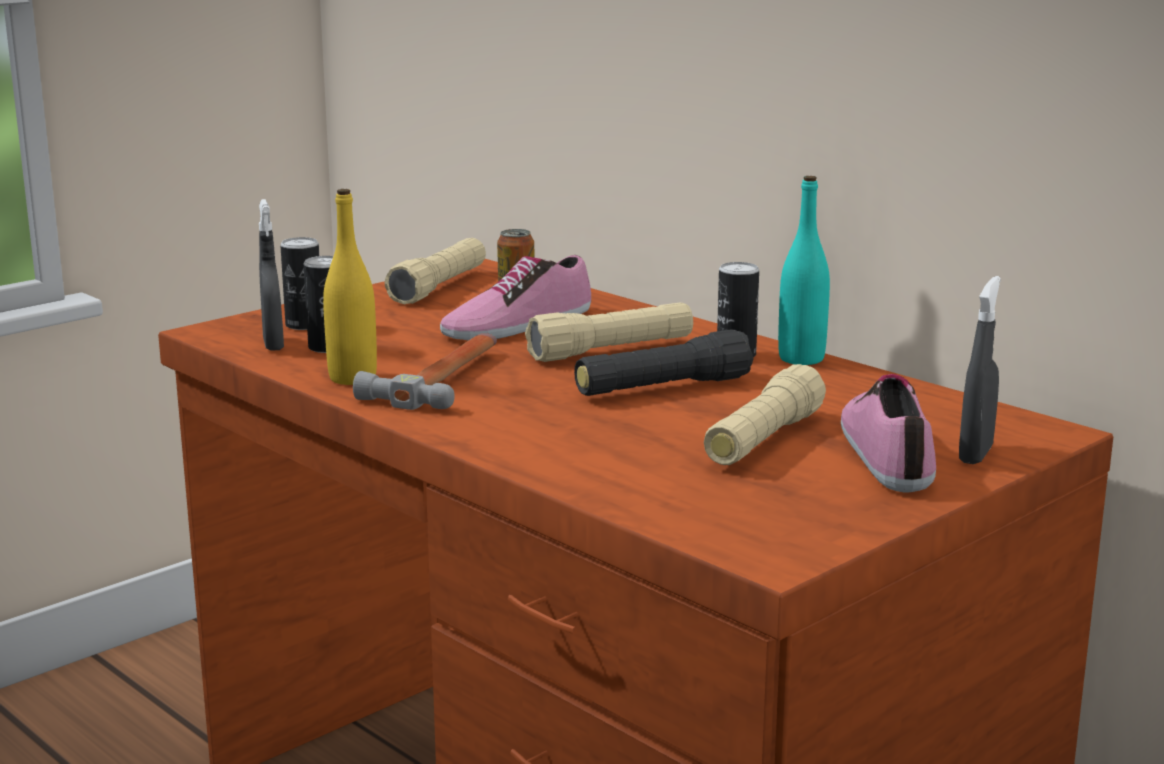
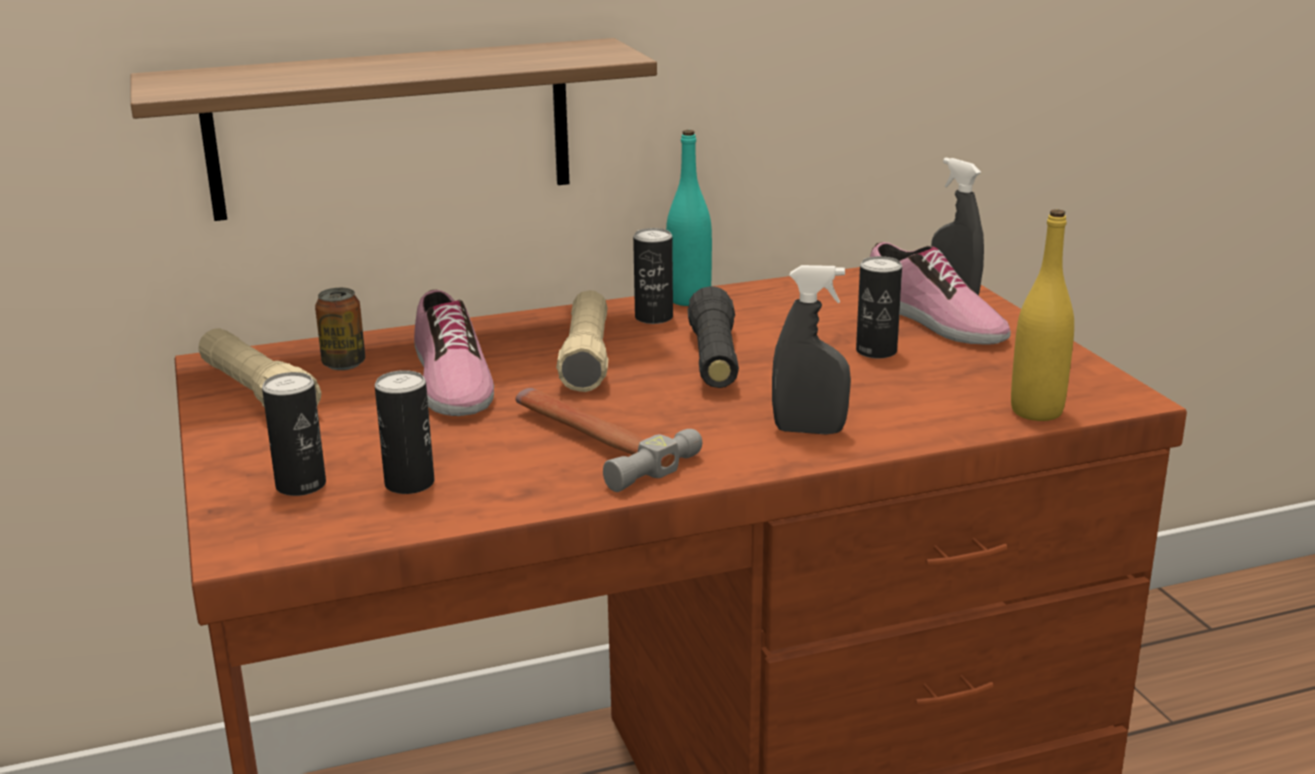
camera: 65 degrees left, 5 degrees up
grey spray bottle [259,199,284,351] -> grey spray bottle moved to [772,265,851,435]
yellow bottle [323,189,377,385] -> yellow bottle moved to [1011,209,1074,421]
beige flashlight [704,364,826,465] -> can [856,256,902,358]
shoe [841,374,936,492] -> shoe turned 150 degrees counterclockwise [870,242,1011,344]
none -> shelf [130,38,657,221]

